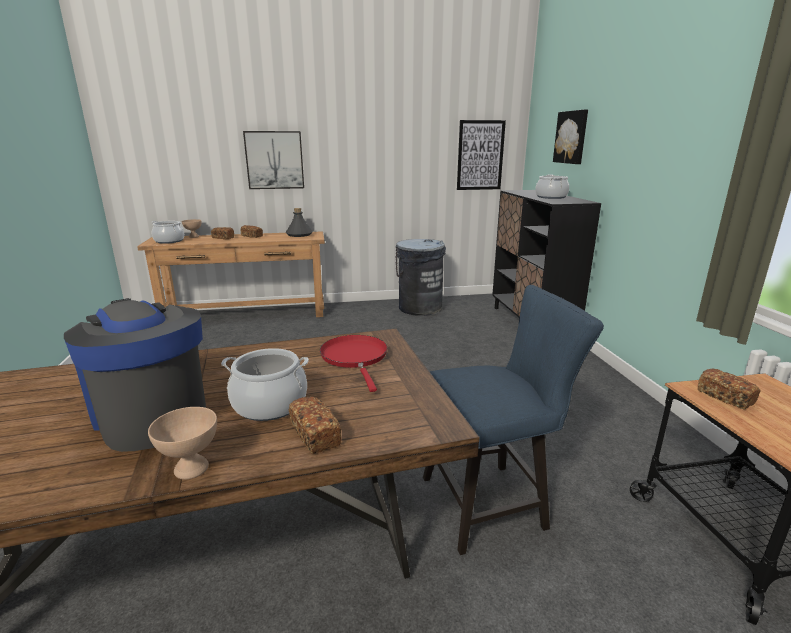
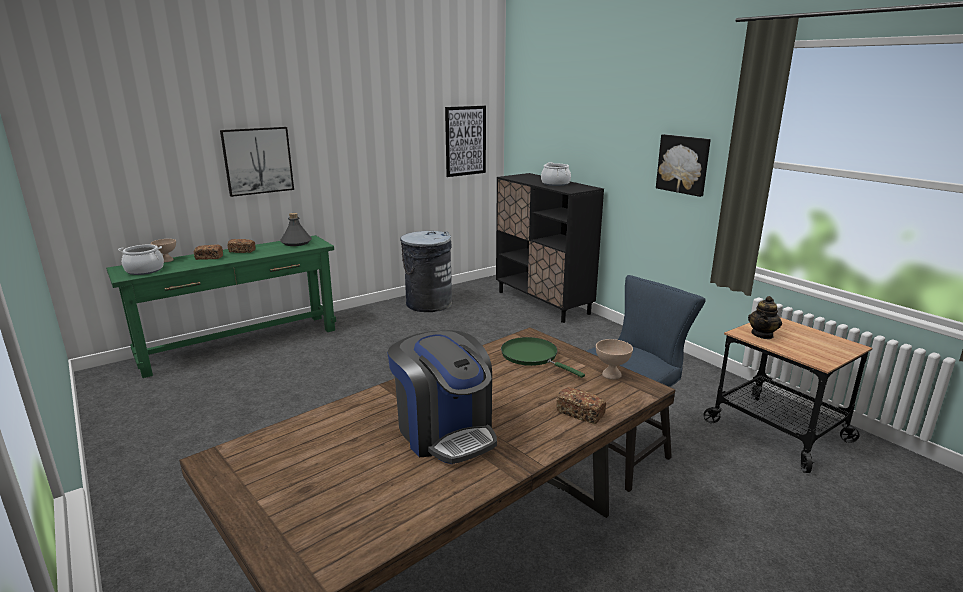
camera: 25 degrees left, 0 degrees up
coffee machine [64,298,206,452] -> coffee machine turned 150 degrees counterclockwise [387,330,497,464]
brown console table [137,231,325,317] -> green console table [106,235,336,378]
beige bowl [148,407,217,479] -> beige bowl moved to [596,339,633,380]
cooking pot [221,348,309,421] -> none
red frying pan [320,335,387,392] -> green frying pan [501,337,585,378]
picture [553,110,588,164] -> picture moved to [656,134,711,197]
bread [698,369,760,409] -> teapot [748,296,782,339]

